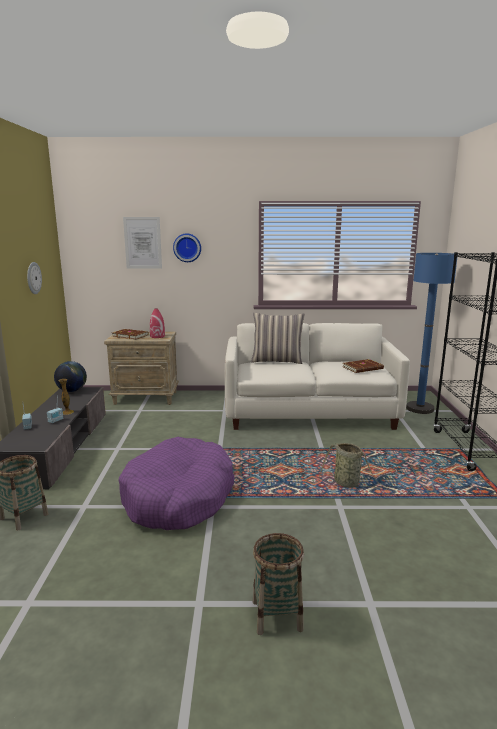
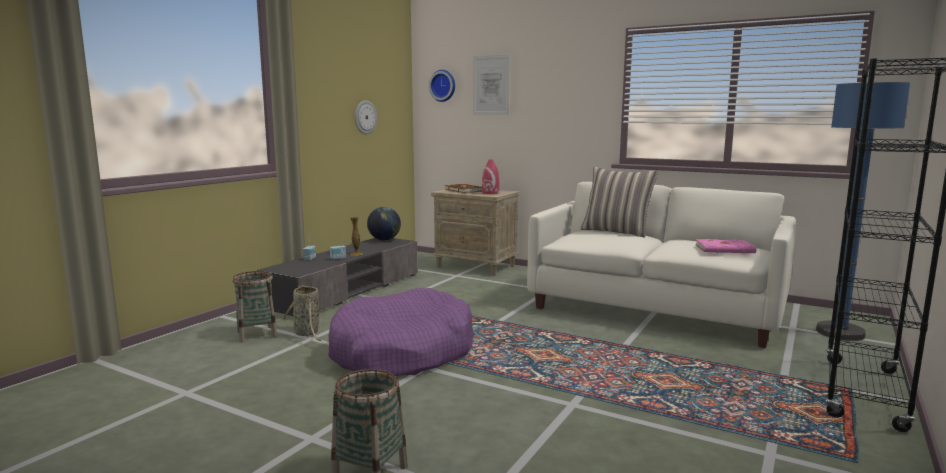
camera: 30 degrees right, 5 degrees down
wall clock [173,233,201,262] -> wall clock moved to [429,70,455,102]
basket [319,443,386,488] -> basket moved to [282,285,323,342]
brown book [343,359,384,373] -> pink book [696,239,756,254]

